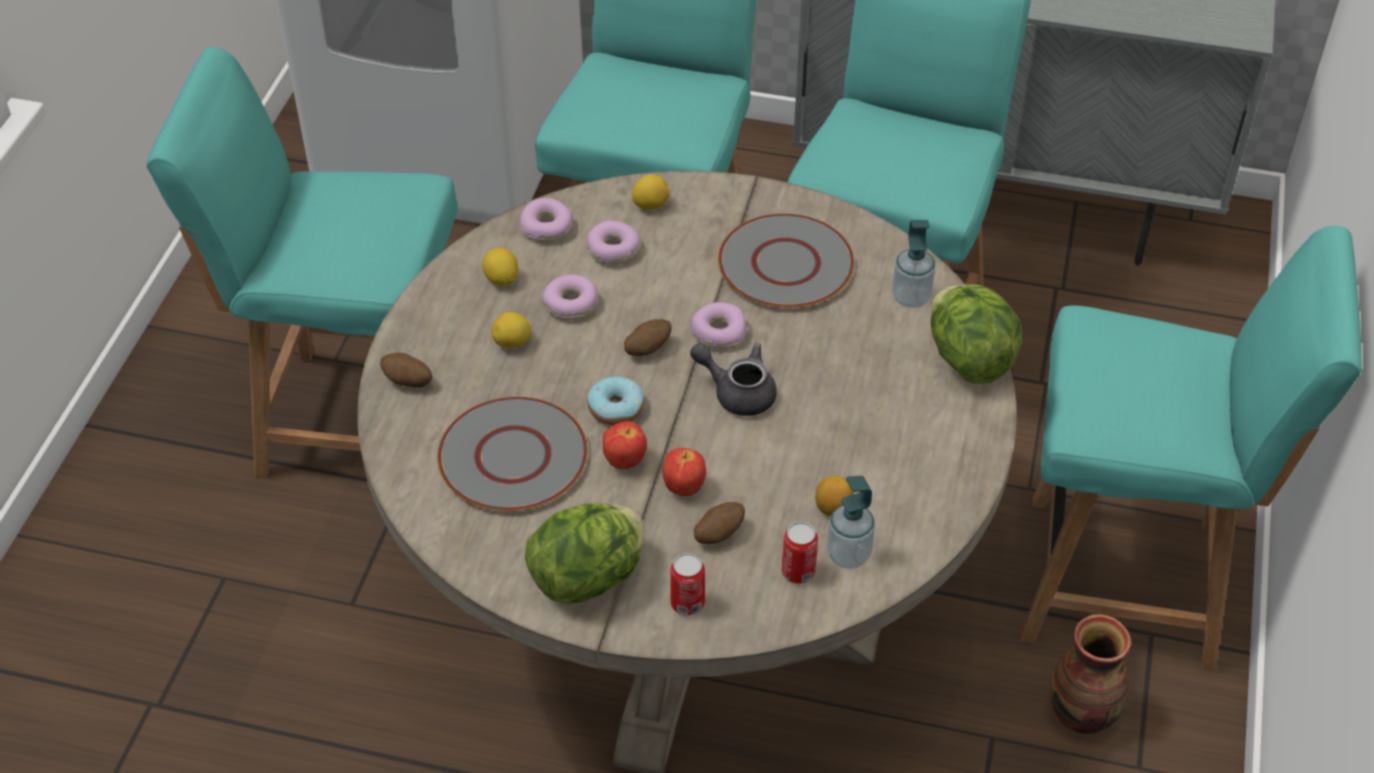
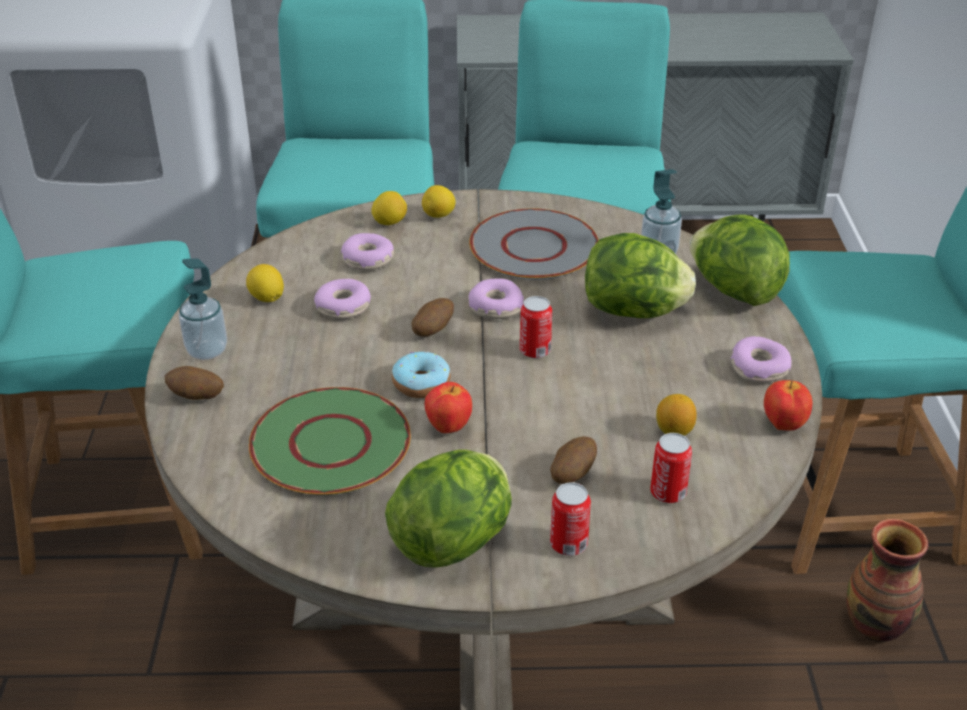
camera: 15 degrees left, 10 degrees down
grey plate [437,397,588,511] -> green plate [249,387,411,495]
lemon [491,312,531,348] -> lemon moved to [422,185,455,218]
donut [520,198,573,241] -> donut moved to [731,336,792,382]
apple [662,448,706,496] -> apple moved to [764,380,812,431]
grey teapot [690,343,777,416] -> can [520,296,552,358]
soap dispenser [827,476,875,569] -> soap dispenser moved to [179,258,227,360]
none -> lettuce [585,233,696,318]

